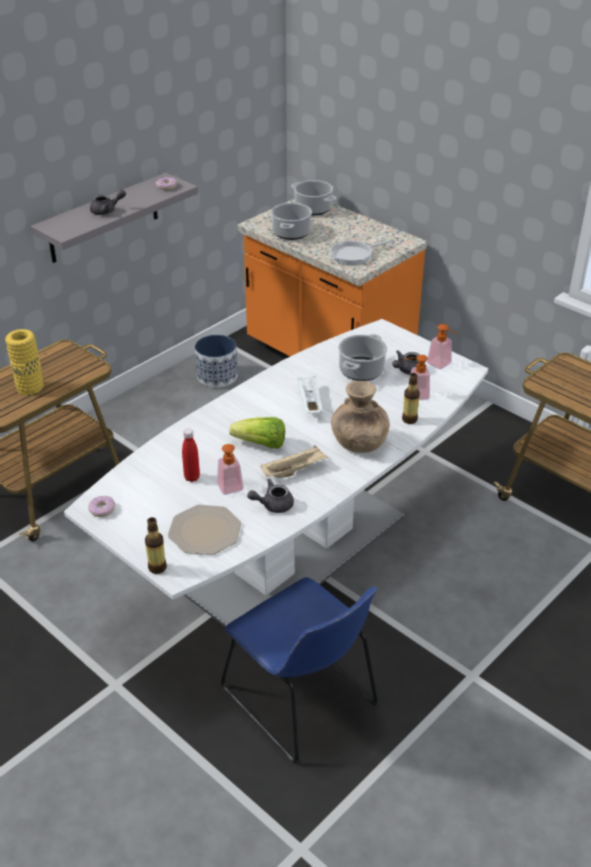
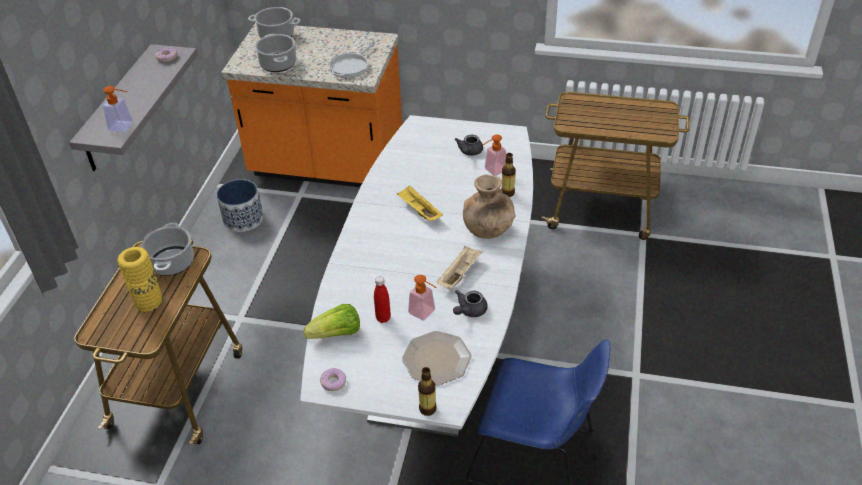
camera: 30 degrees left, 5 degrees up
grey teapot [90,190,126,215] -> none
lettuce [229,417,285,449] -> lettuce moved to [304,304,360,339]
white tray [298,375,323,413] -> yellow tray [397,185,443,221]
cooking pot [338,334,387,381] -> cooking pot moved to [141,222,194,276]
soap dispenser [427,324,458,369] -> soap dispenser moved to [103,86,133,132]

